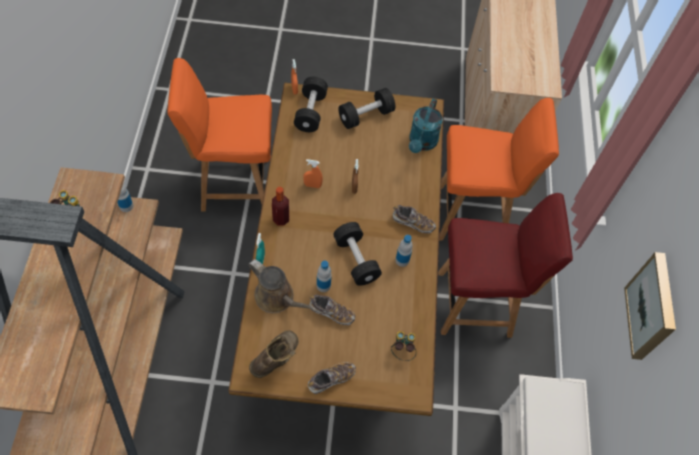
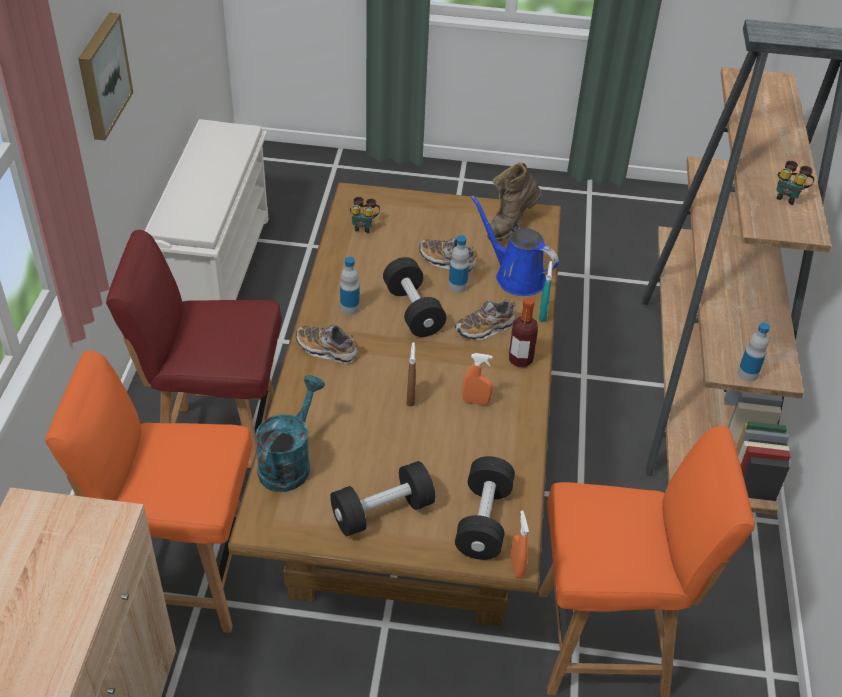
camera: 175 degrees left, 15 degrees down
brown watering can [249,259,317,313] -> blue watering can [471,196,559,296]
shoe [307,362,356,394] -> shoe moved to [455,300,515,340]

